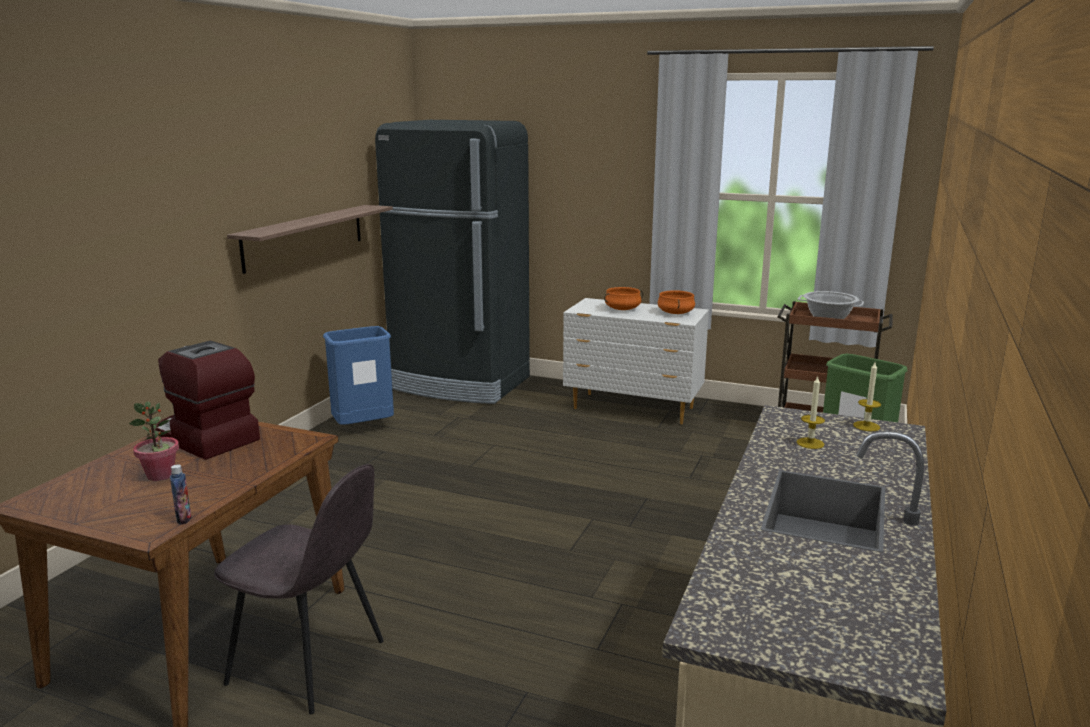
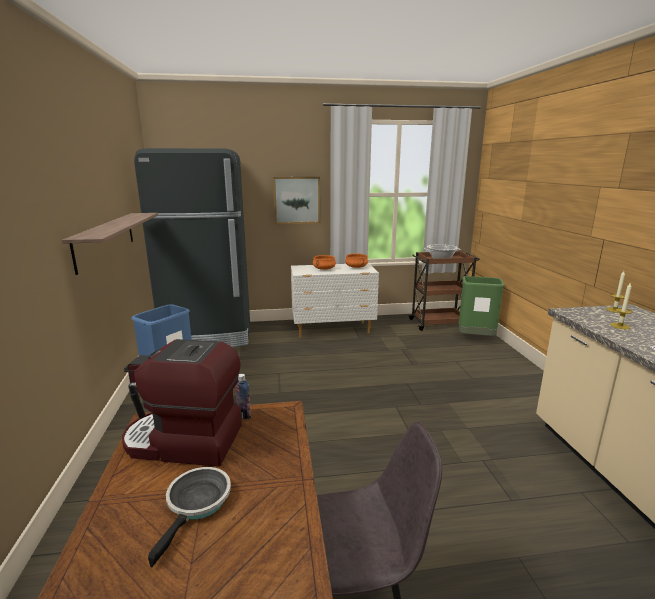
camera: 30 degrees left, 0 degrees up
potted plant [129,401,179,481] -> frying pan [148,467,231,567]
bottle [170,465,192,525] -> bottle moved to [235,374,251,419]
none -> picture [273,177,320,224]

